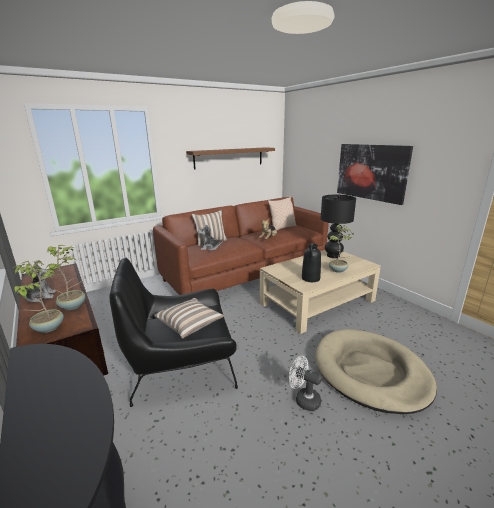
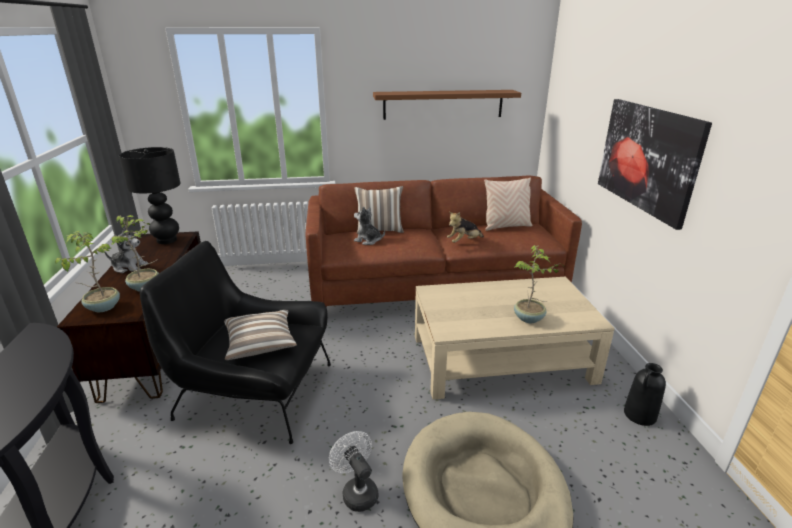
camera: 25 degrees right, 5 degrees up
black vase [302,243,321,282] -> black vase moved to [624,363,666,426]
black table lamp [320,194,356,258] -> black table lamp moved to [119,147,180,244]

